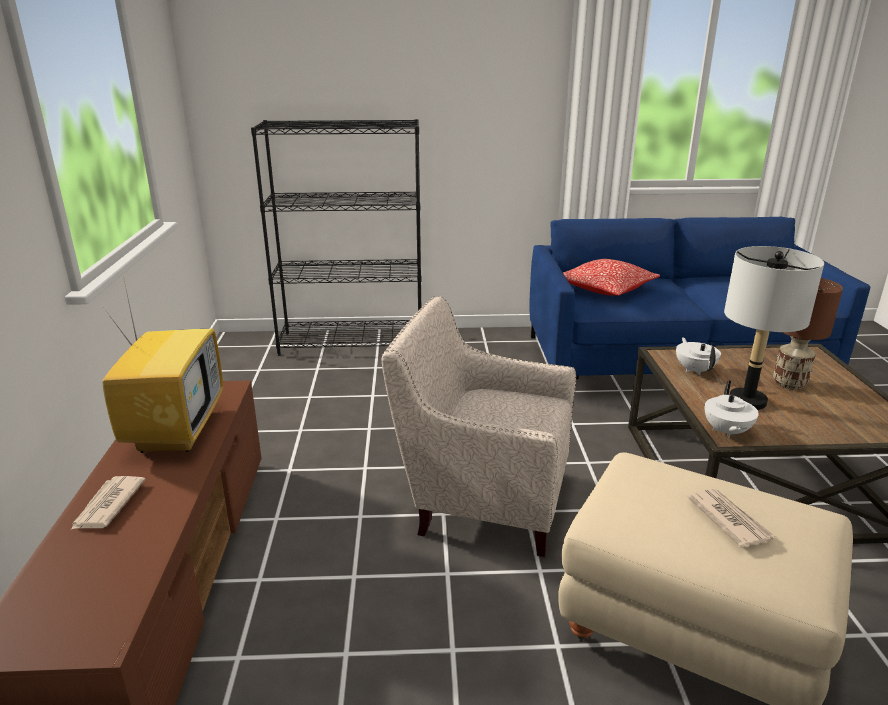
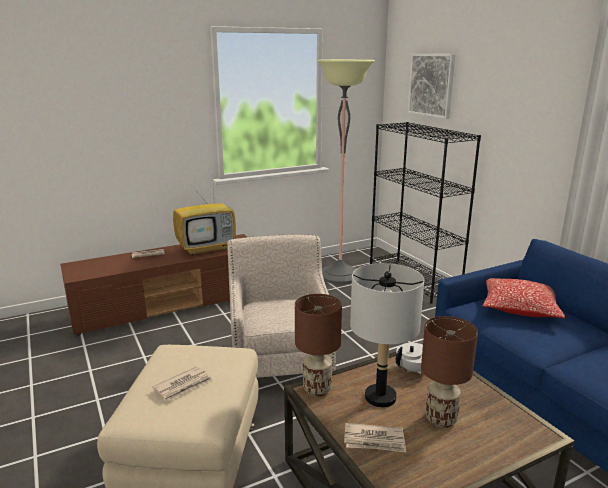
camera: 65 degrees right, 5 degrees down
white teapot [704,381,759,439] -> brown table lamp [295,294,342,396]
none -> floor lamp [317,59,375,284]
none -> newspaper [344,423,406,452]
none -> picture [408,54,455,119]

